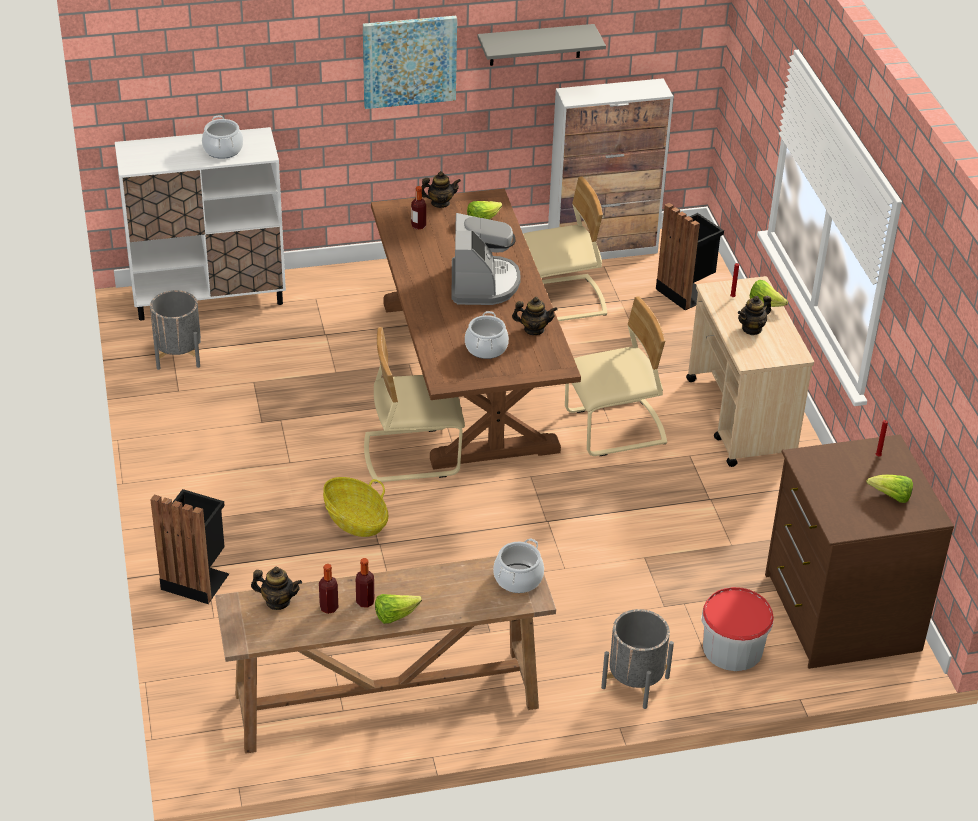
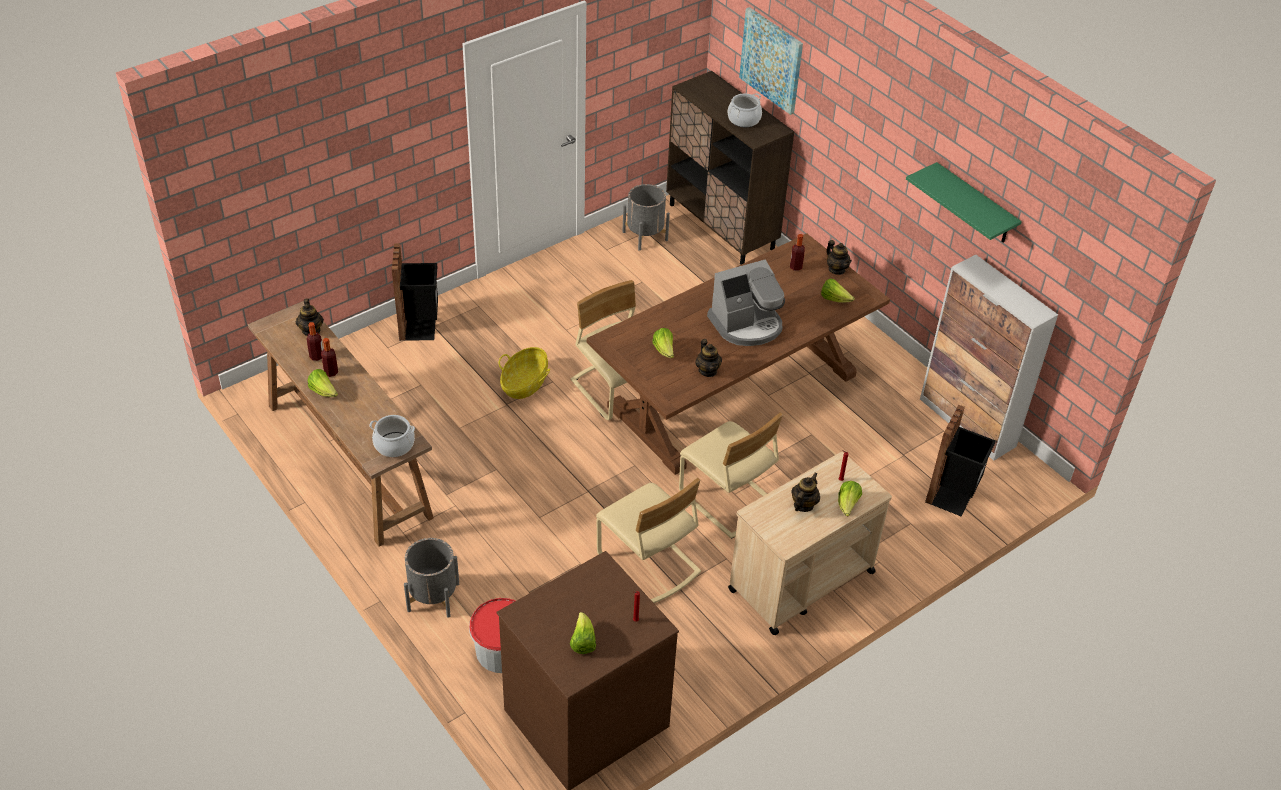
camera: 65 degrees right, 5 degrees up
white cabinet [115,127,286,321] -> brown cabinet [666,71,794,265]
picture [363,16,457,109] -> picture moved to [739,7,803,115]
cooking pot [465,311,509,359] -> lettuce [652,328,674,358]
grey shelf [478,24,606,66] -> green shelf [906,162,1022,243]
beige chair [523,176,607,321] -> beige chair moved to [596,478,701,603]
teapot [738,296,771,335] -> teapot turned 90 degrees clockwise [791,472,820,512]

